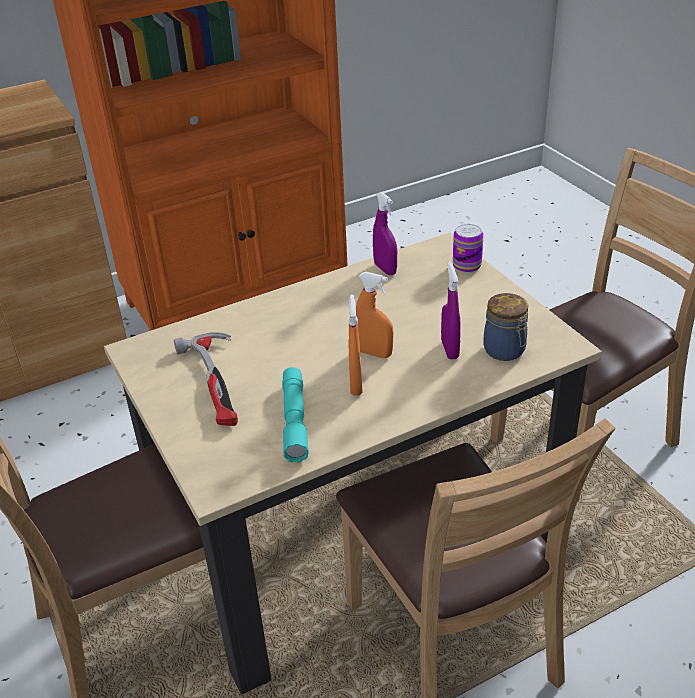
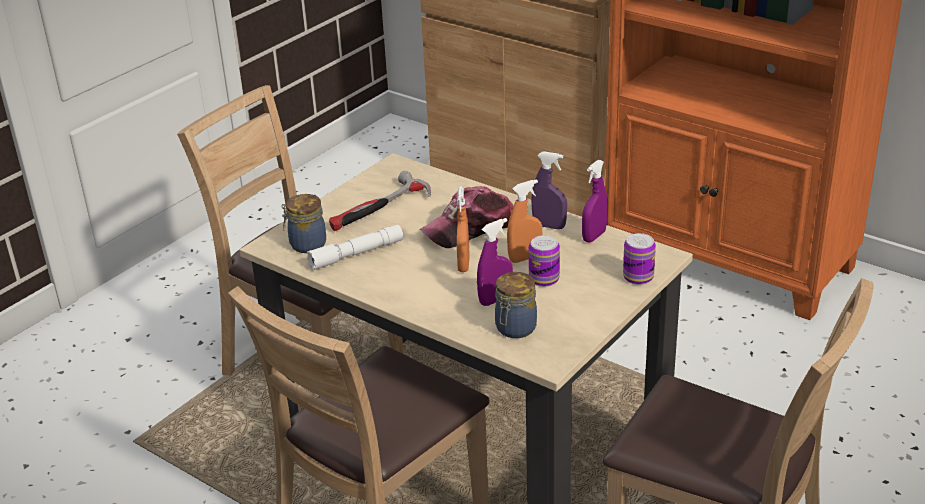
camera: 65 degrees right, 5 degrees down
turquoise flashlight [282,367,309,463] -> white flashlight [307,225,403,270]
orange spray bottle [349,294,363,395] -> orange spray bottle moved to [507,179,543,263]
none -> jar [281,194,326,253]
none -> cap [420,186,514,248]
none -> can [529,235,560,287]
none -> purple spray bottle [531,151,567,229]

